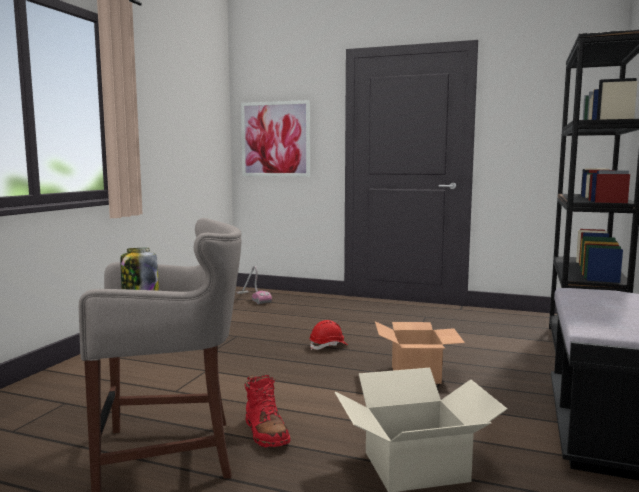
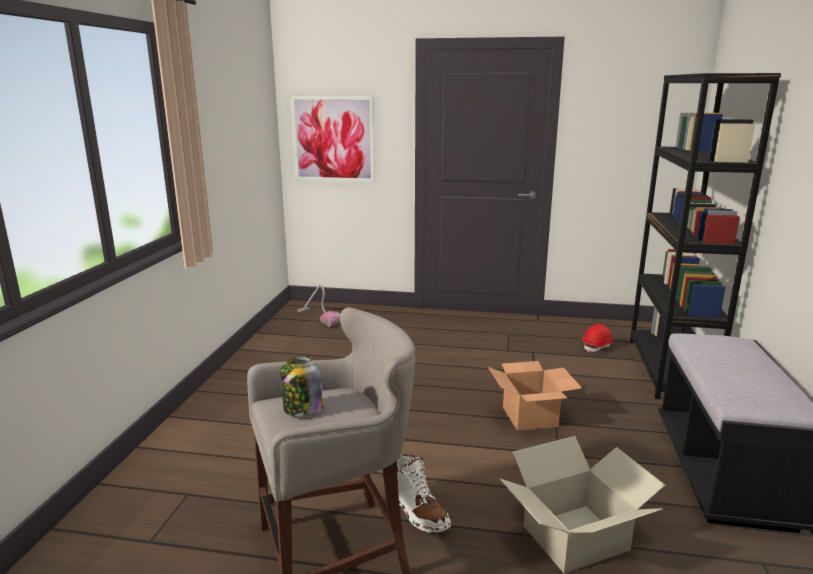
camera: 10 degrees left, 10 degrees up
red boot [244,375,291,448] -> white boot [397,454,451,533]
red hard hat [309,320,348,350] -> red hard hat moved to [582,324,615,352]

